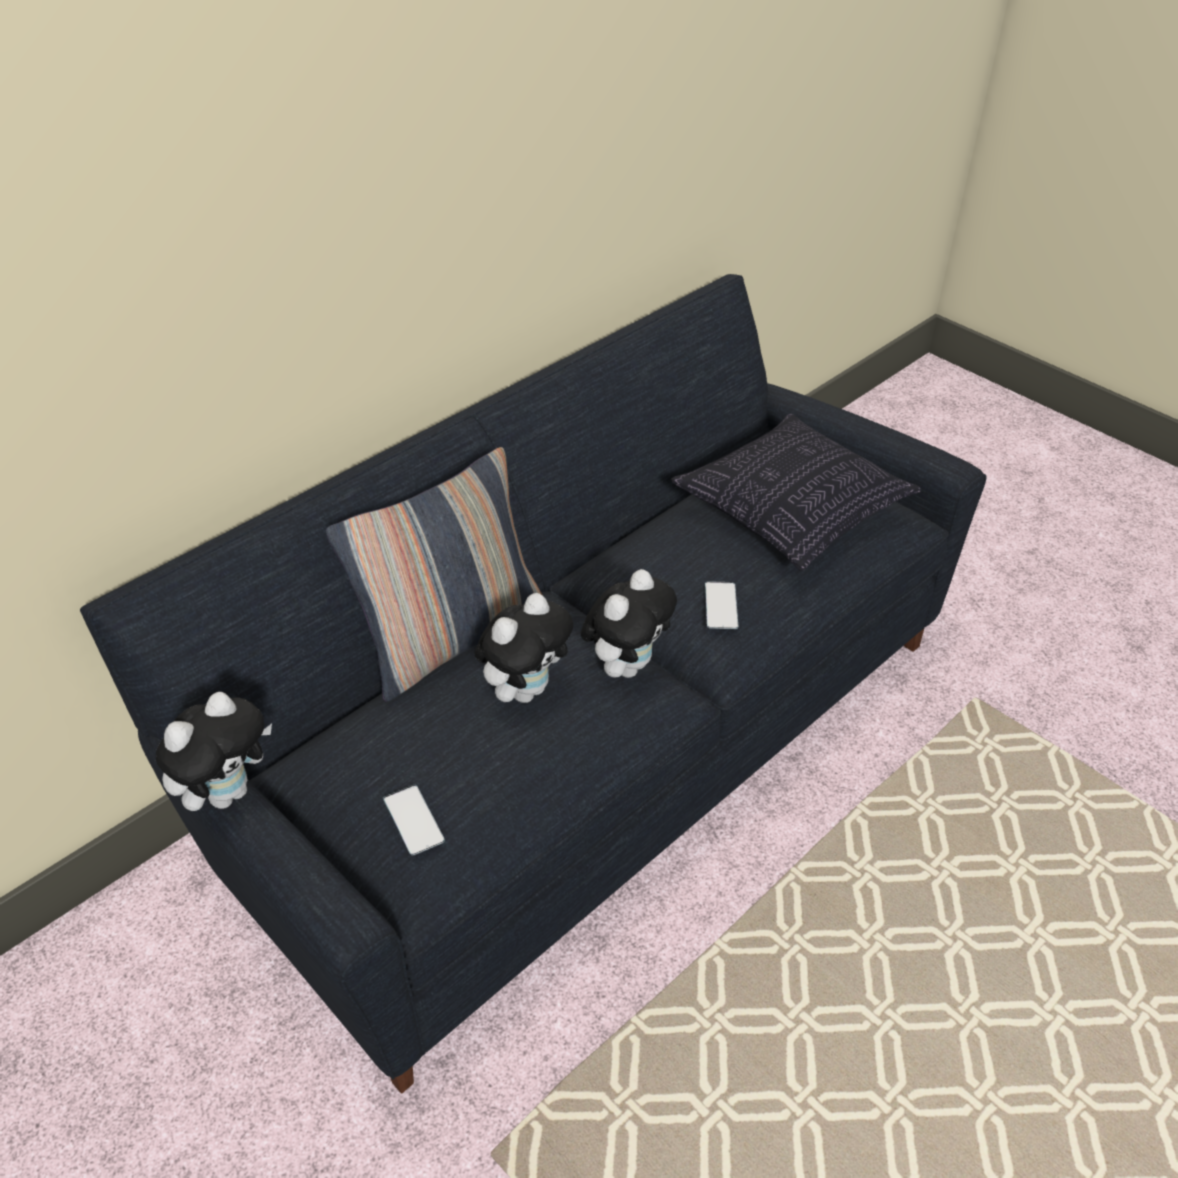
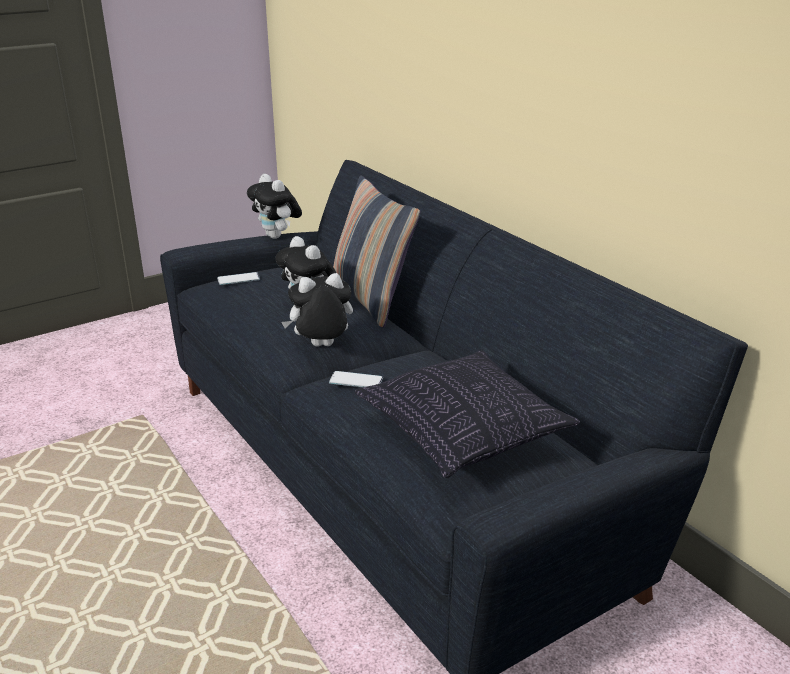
camera: 100 degrees right, 15 degrees down
plush toy [581,569,677,678] -> plush toy turned 120 degrees clockwise [282,273,353,347]

